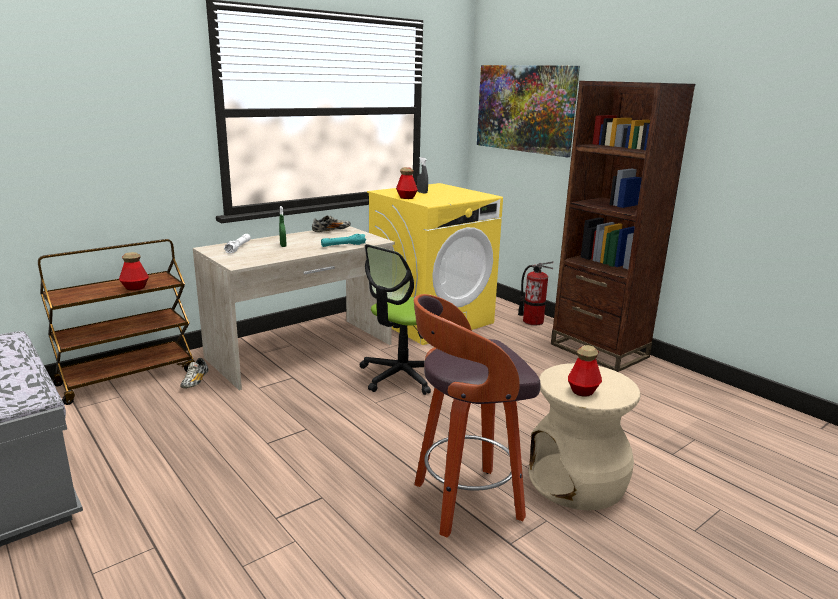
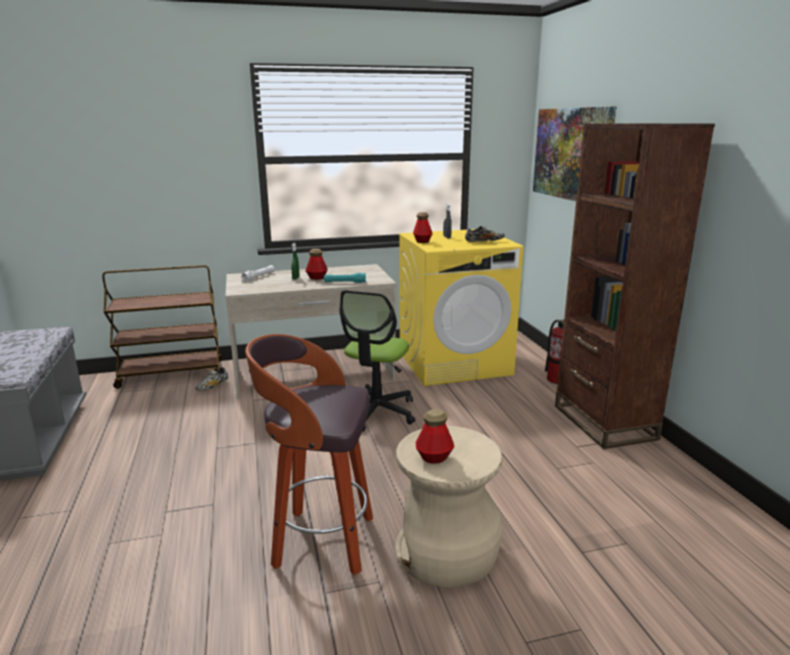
camera: 25 degrees right, 0 degrees up
bottle [119,252,149,290] -> bottle moved to [305,249,328,280]
shoe [312,215,351,232] -> shoe moved to [465,226,505,242]
office chair [360,244,431,395] -> office chair turned 45 degrees counterclockwise [339,290,415,432]

